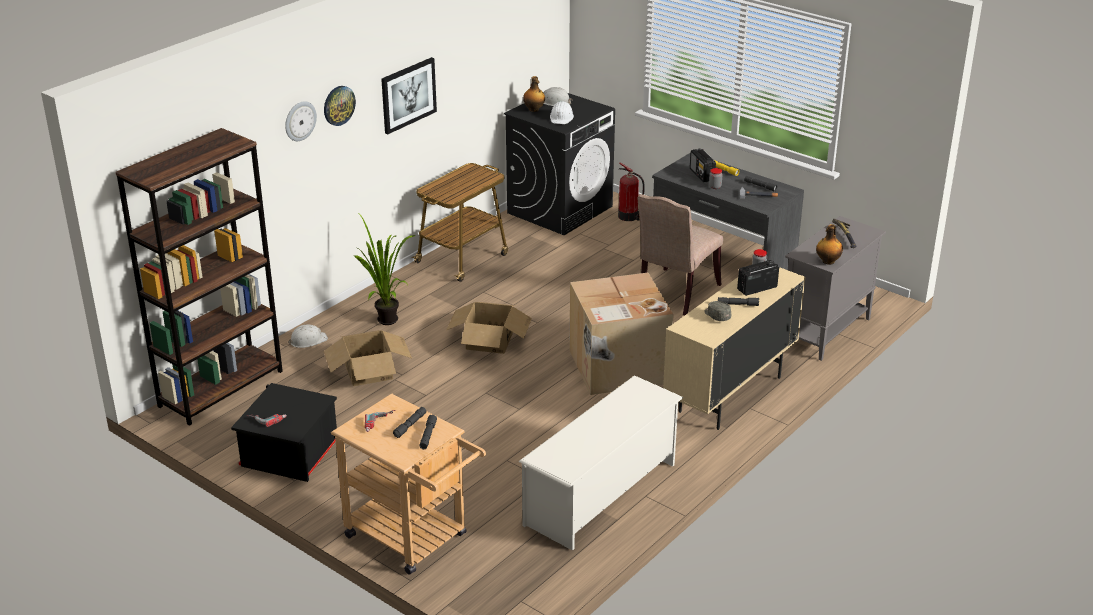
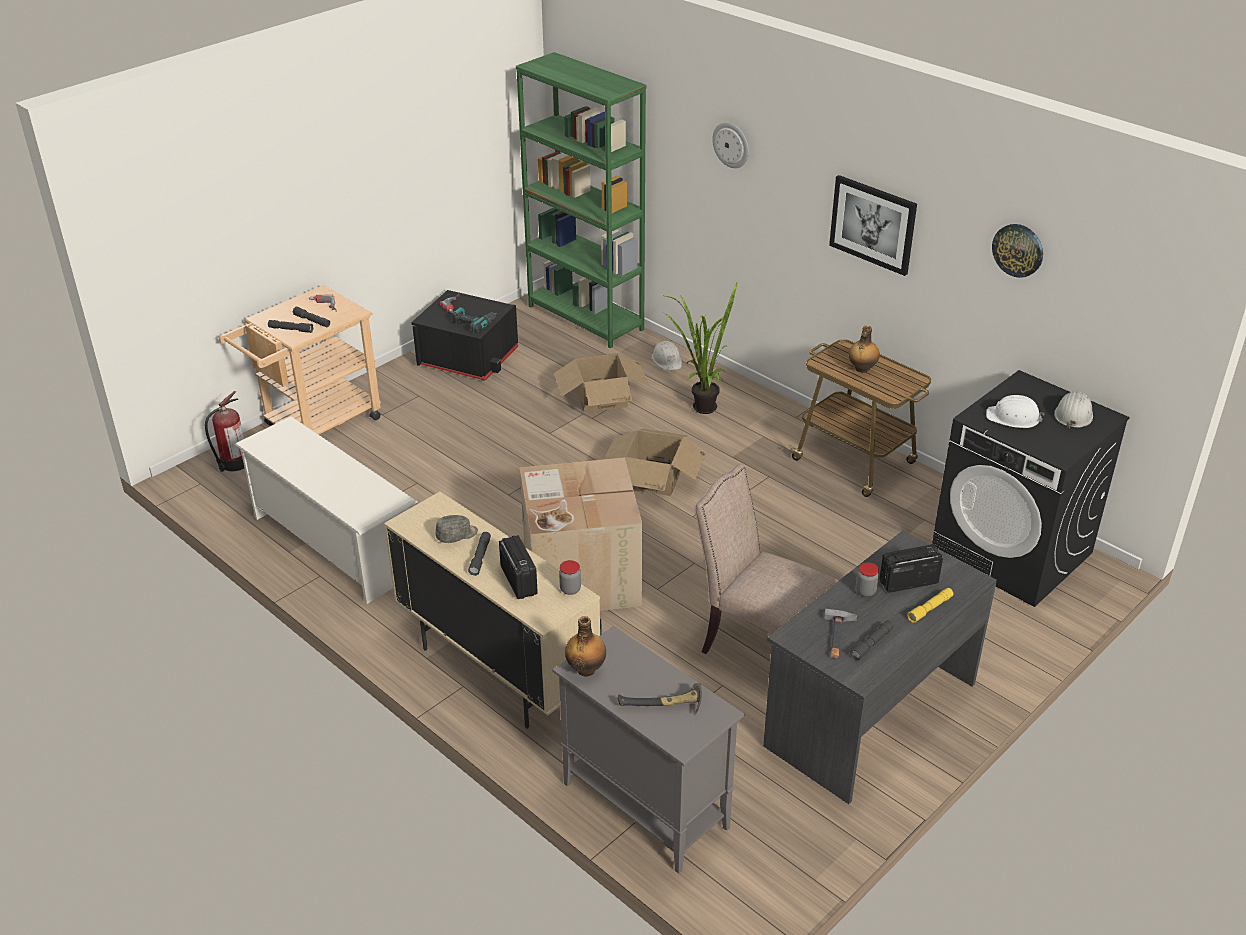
camera: 95 degrees right, 5 degrees up
brown bookcase [115,128,283,426] -> green bookcase [516,52,646,348]
wall clock [324,86,356,126] -> wall clock moved to [992,224,1043,278]
bottle [523,76,545,112] -> bottle moved to [849,326,880,373]
fire extinguisher [618,163,645,221] -> fire extinguisher moved to [205,391,244,472]
none -> power drill [452,307,497,333]

